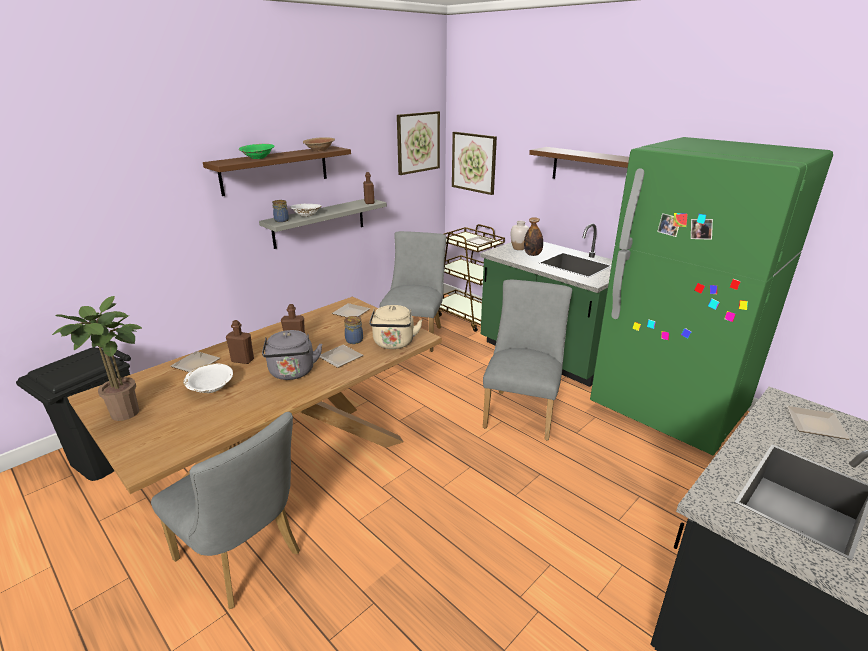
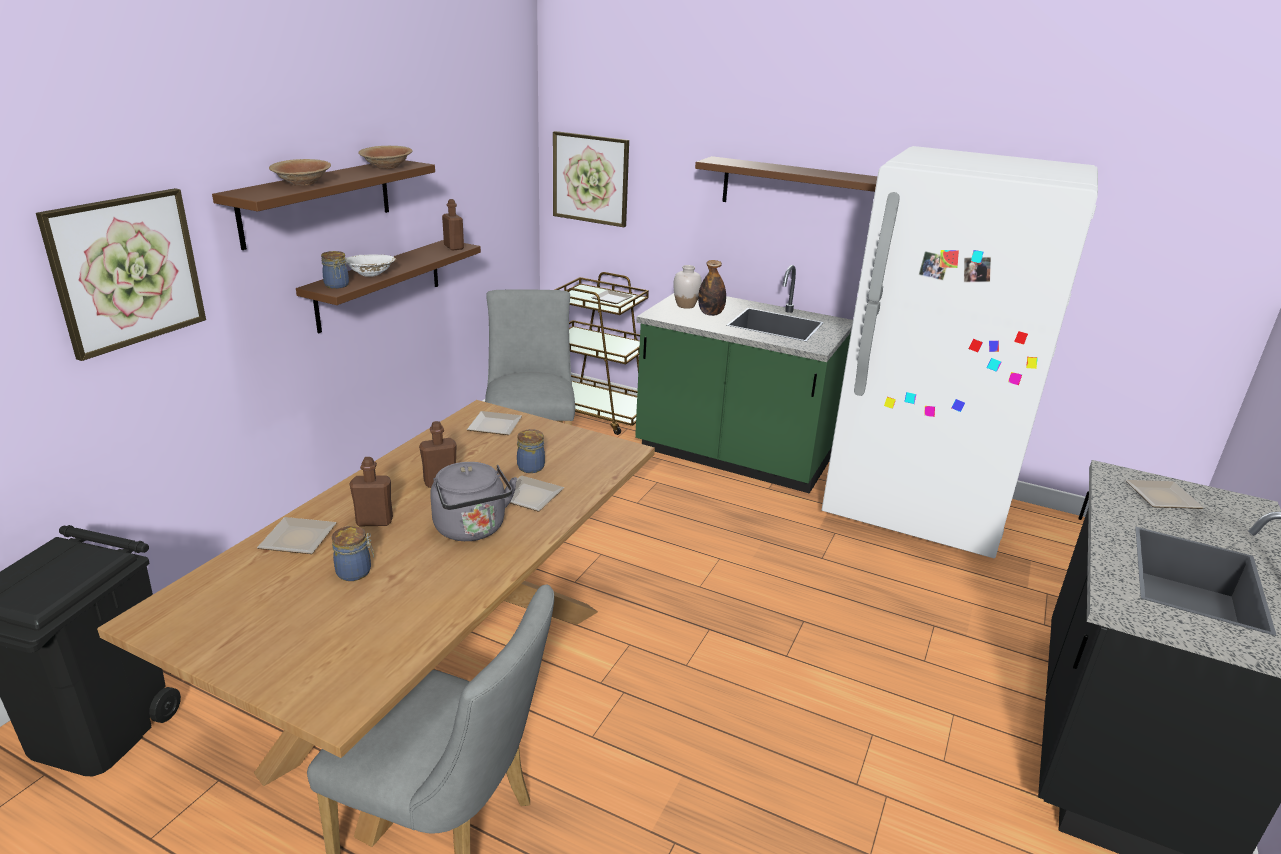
camera: 20 degrees left, 0 degrees up
potted plant [52,296,142,421] -> none
white bowl [183,363,233,393] -> jar [332,526,374,581]
green bowl [239,144,275,159] -> brown bowl [269,159,331,186]
grey shelf [259,199,387,249] -> brown shelf [296,240,481,333]
beige kettle [369,305,423,349] -> none
picture [397,111,440,175] -> picture moved to [36,188,206,361]
grey chair [483,280,572,440] -> none
green fridge [590,137,833,455] -> white fridge [822,146,1098,558]

